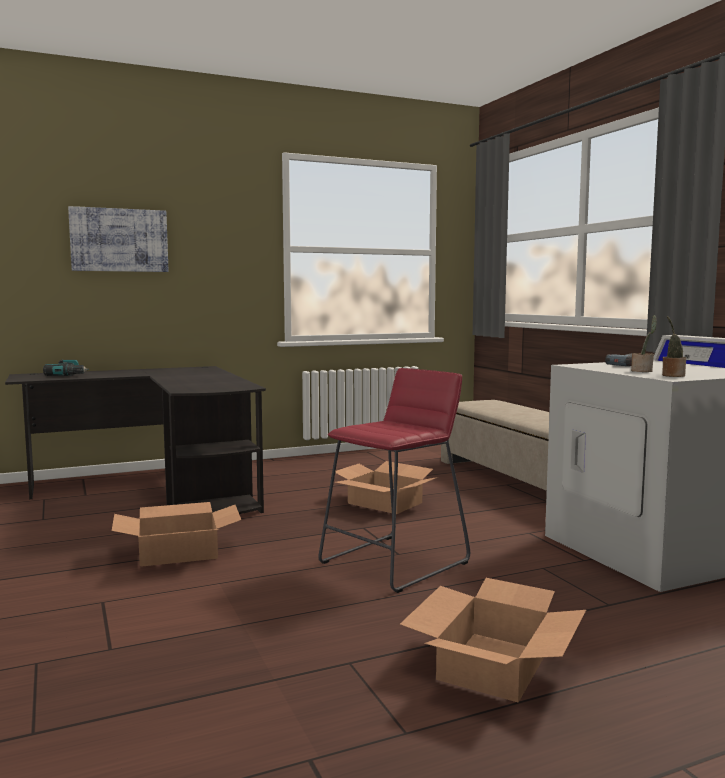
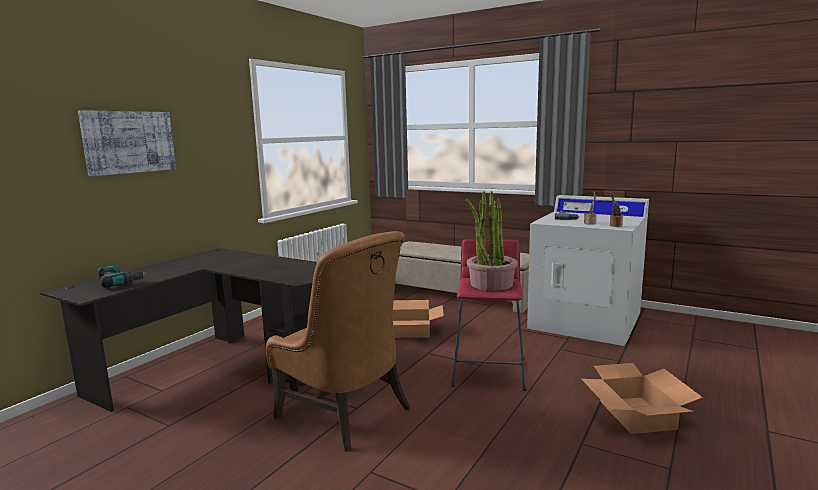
camera: 35 degrees left, 5 degrees up
cardboard box [112,502,241,567] -> brown chair [266,231,410,452]
none -> potted plant [466,191,518,291]

